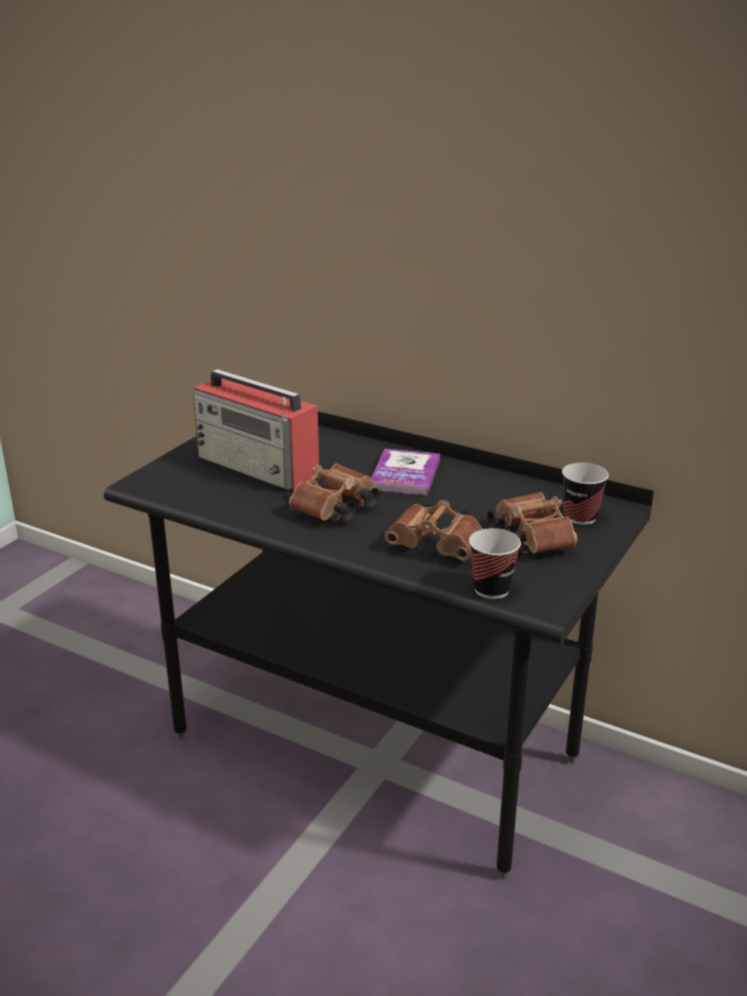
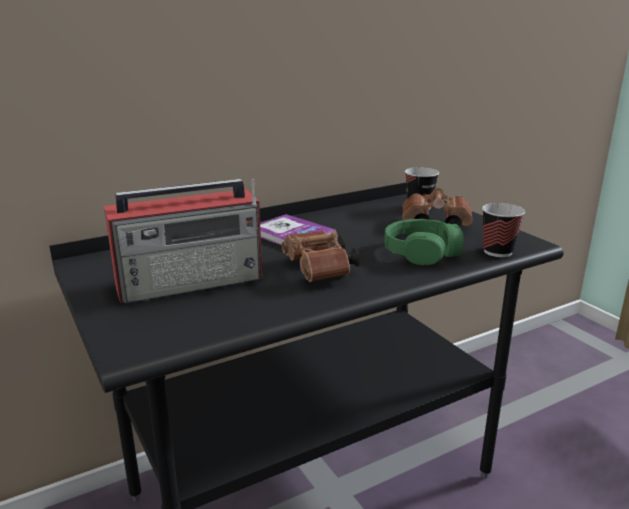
camera: 60 degrees left, 5 degrees down
brown binoculars [384,500,483,561] -> green headphones [384,219,464,265]

